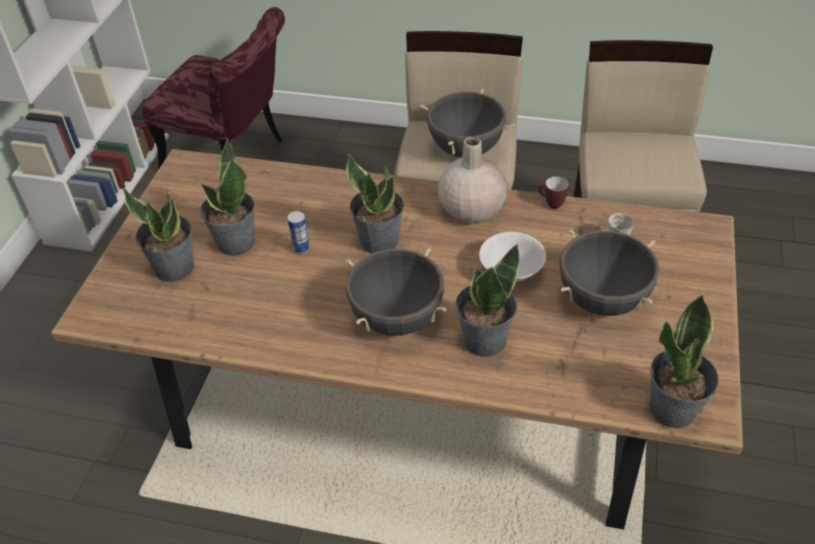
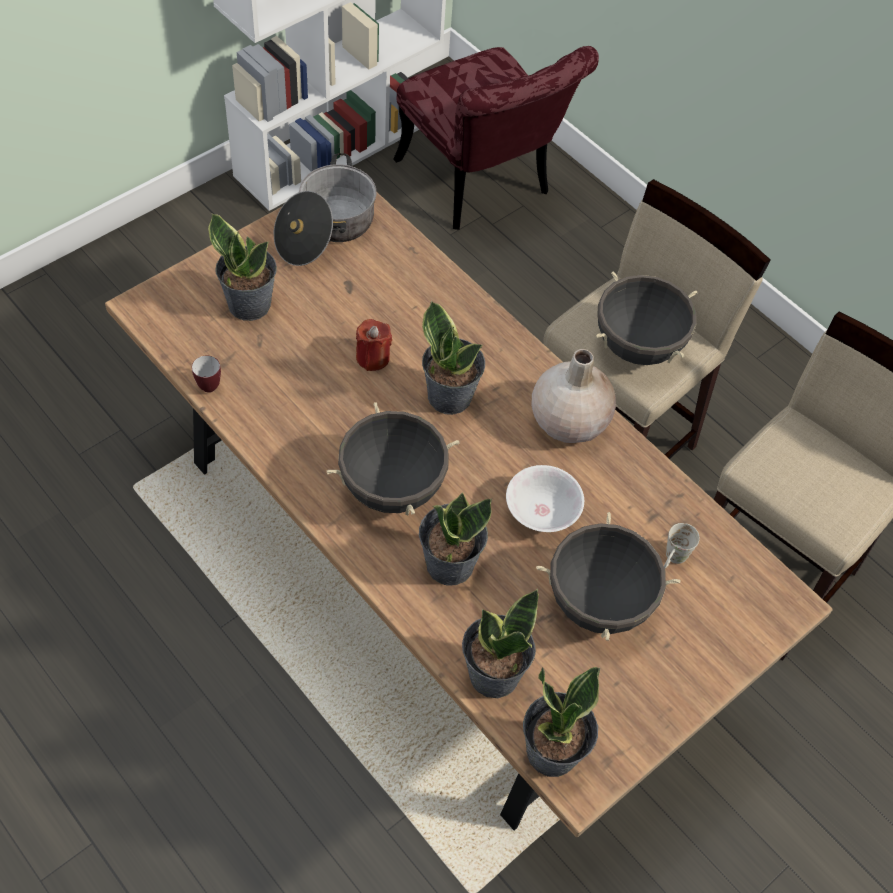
camera: 30 degrees right, 10 degrees up
potted plant [200,138,255,256] -> potted plant moved to [462,588,539,698]
can [287,211,310,255] -> red candle [356,319,392,371]
mug [539,176,569,209] -> mug moved to [192,356,221,393]
none -> cooking pot [274,153,376,266]

